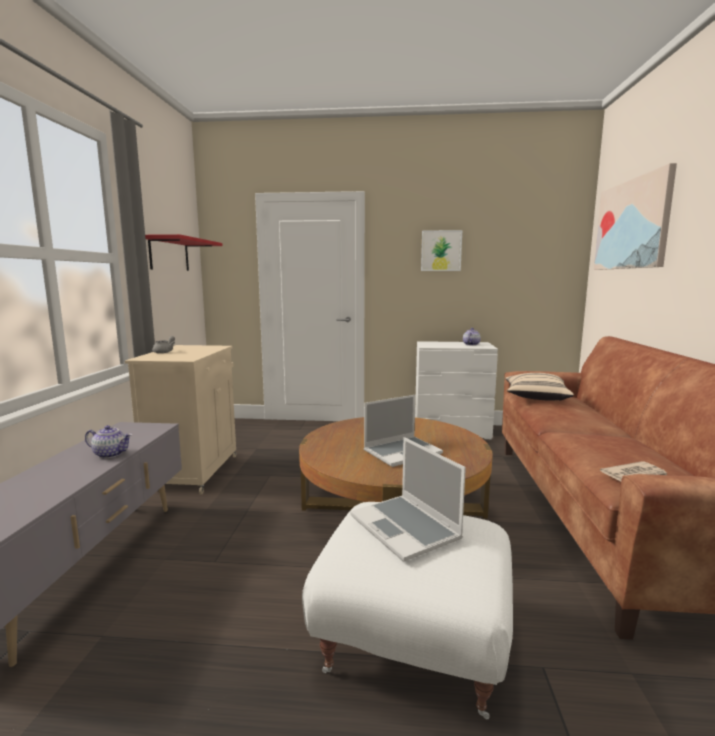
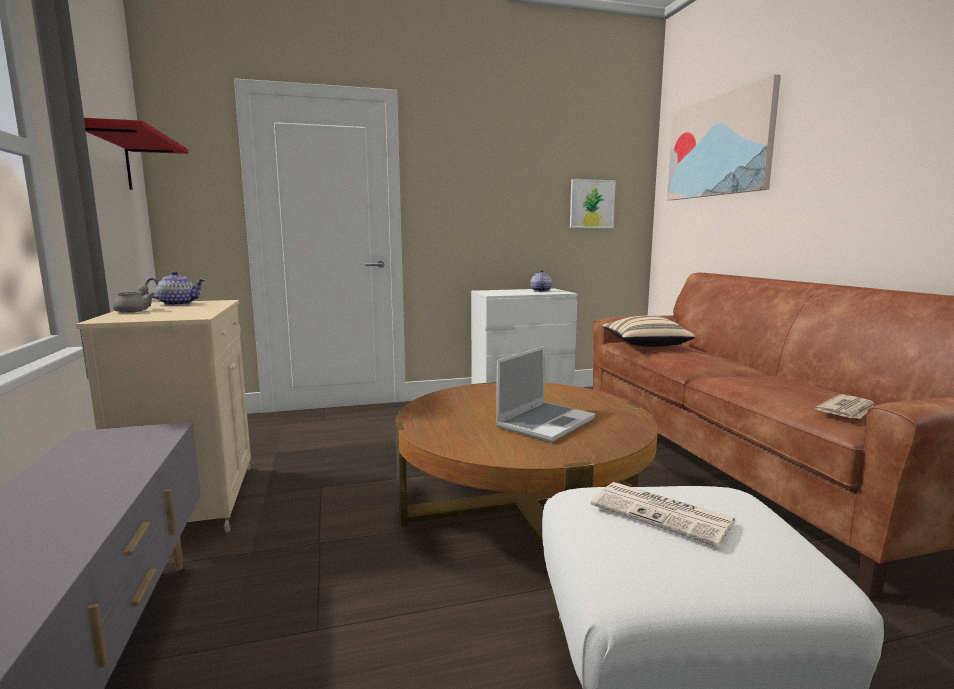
camera: 20 degrees left, 0 degrees up
teapot [85,425,132,458] -> teapot moved to [145,271,205,306]
laptop [350,437,466,562] -> newspaper [591,482,736,547]
picture [421,230,462,271] -> picture moved to [570,179,616,228]

